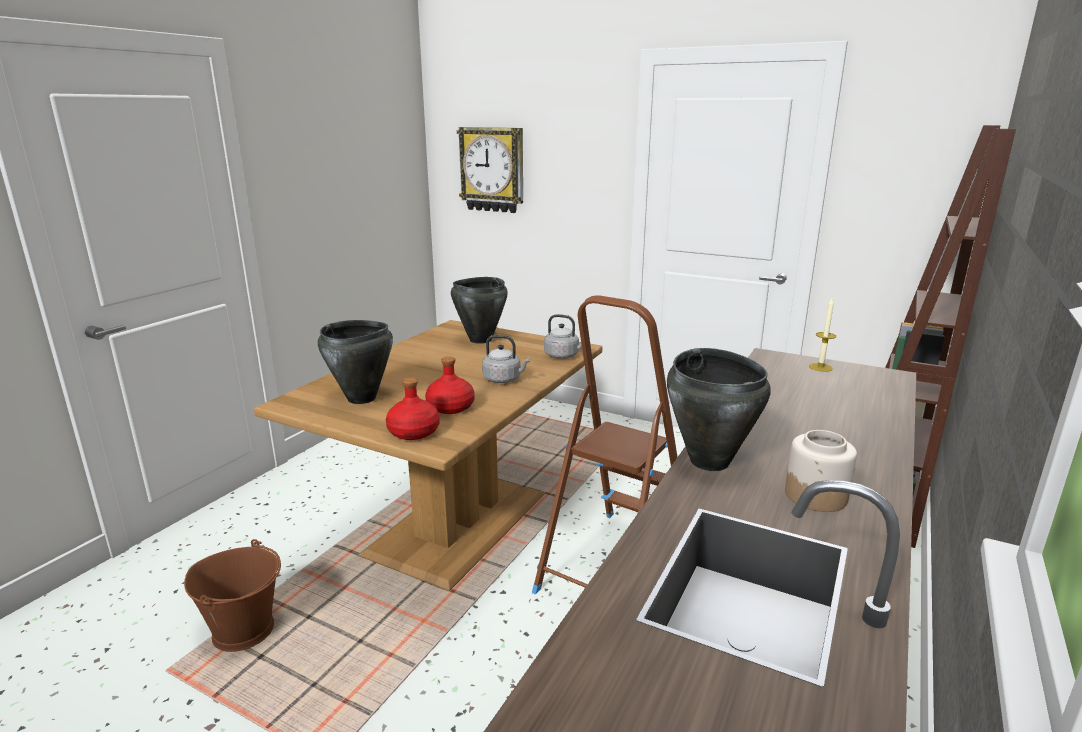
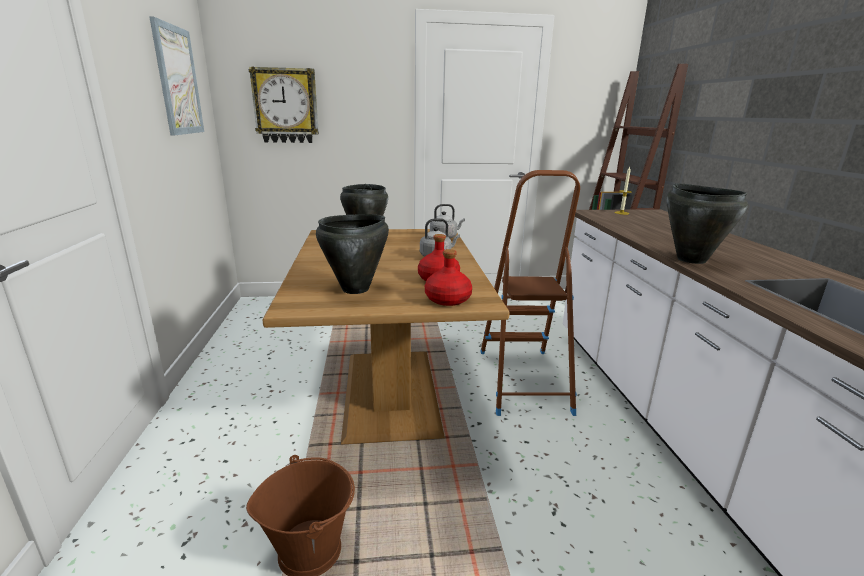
camera: 35 degrees left, 0 degrees up
jar [785,430,857,512] -> none
none -> picture [149,16,204,135]

